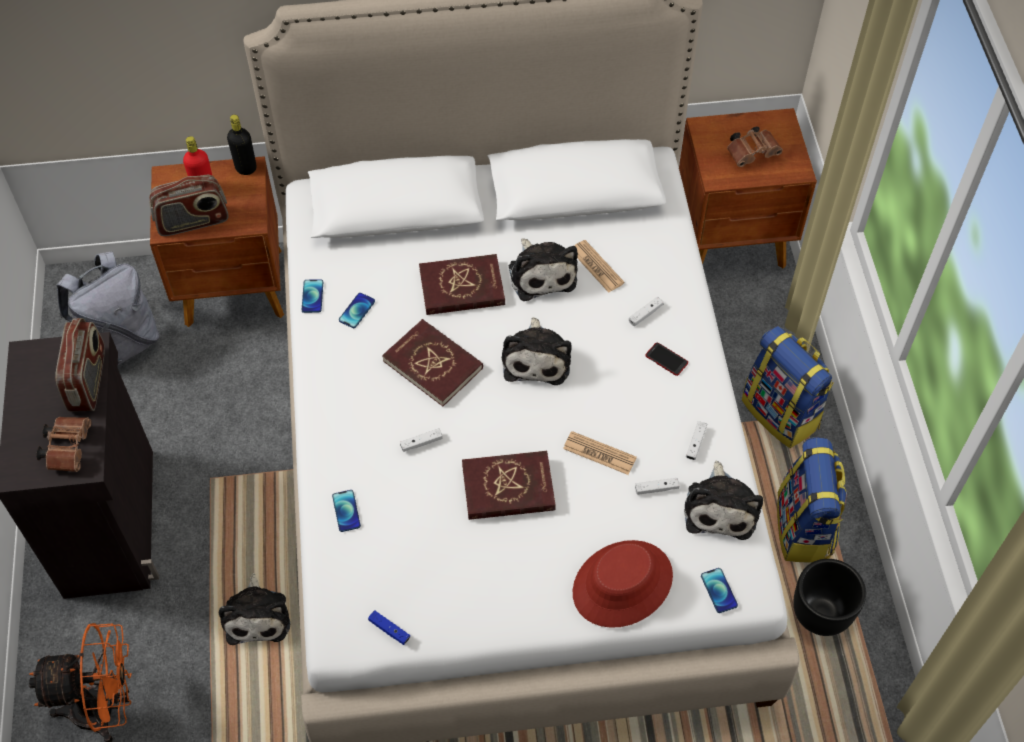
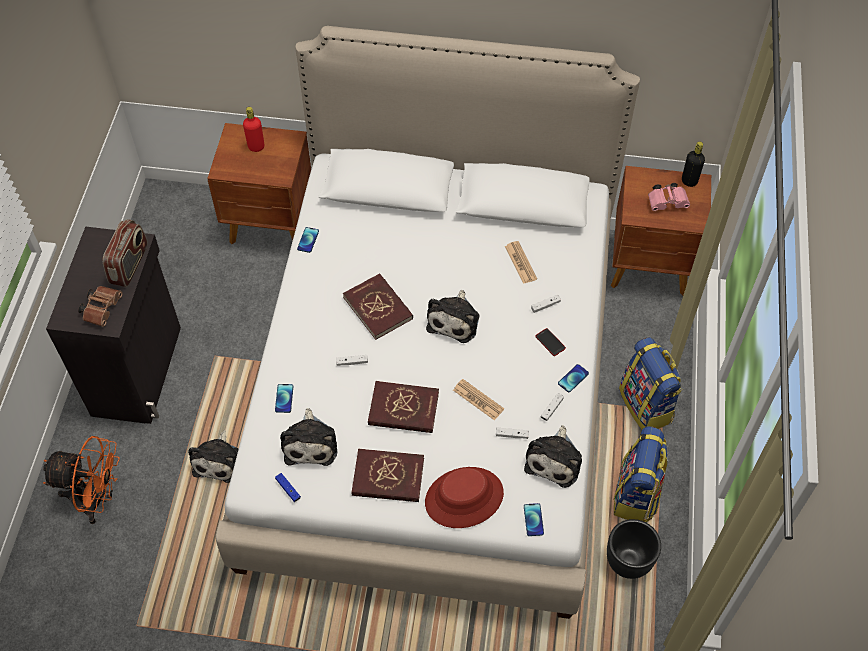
camera: 15 degrees right, 0 degrees up
grey backpack [56,251,160,365] -> none
radio [149,175,229,236] -> none
black bottle [227,115,256,175] -> black bottle moved to [682,141,705,187]
phone [339,293,375,328] -> phone moved to [558,364,589,392]
red book [419,254,505,315] -> red book moved to [351,449,424,502]
plush toy [509,238,578,301] -> plush toy moved to [280,408,338,466]
brown binoculars [727,126,783,167] -> pink binoculars [648,183,690,211]

